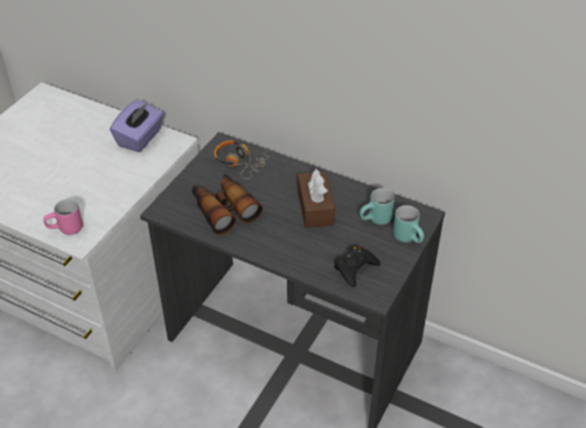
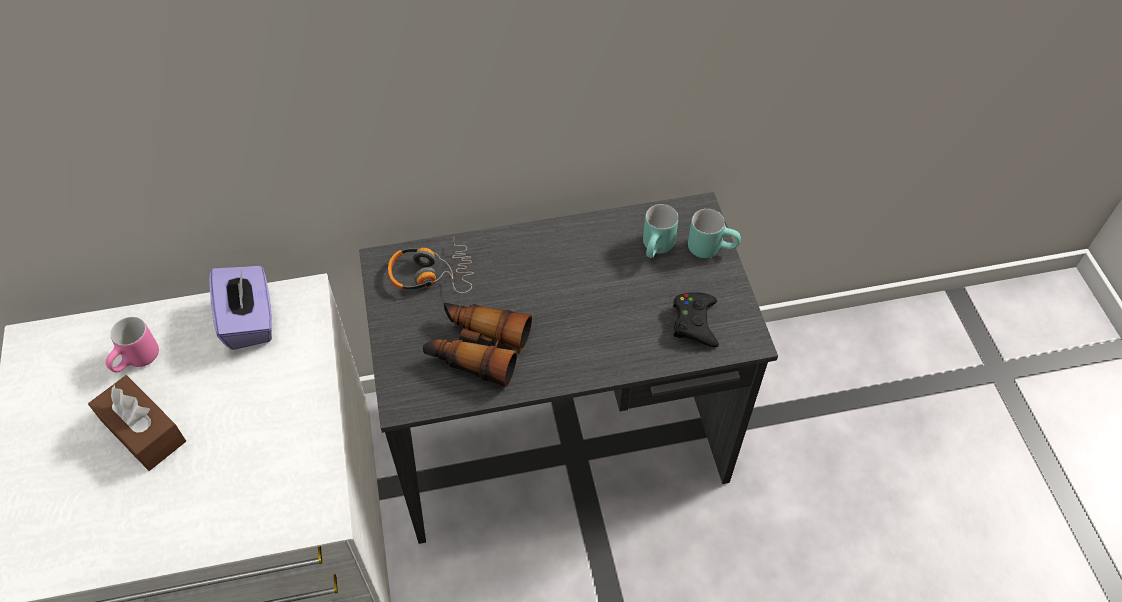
camera: 40 degrees left, 10 degrees up
pink mug [43,199,83,235] -> pink mug moved to [106,317,159,372]
brown tissue box [297,169,335,228] -> brown tissue box moved to [88,375,186,471]

